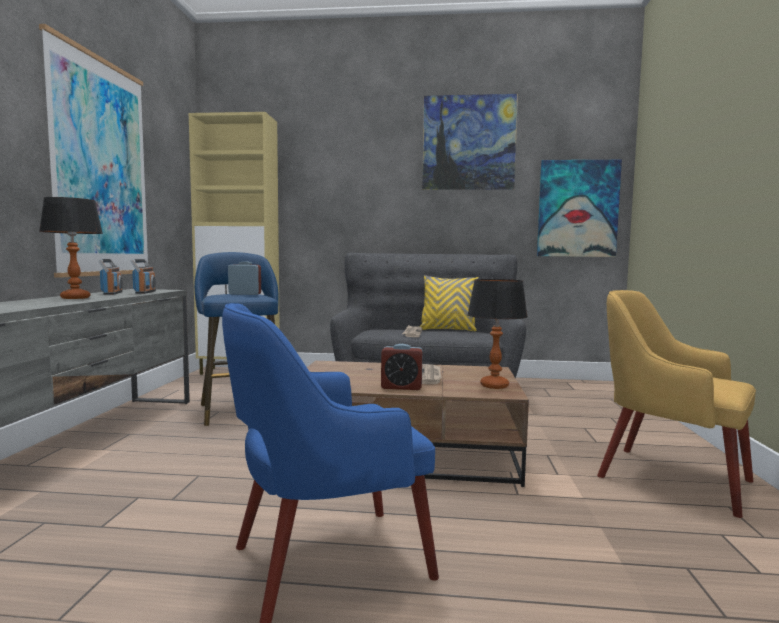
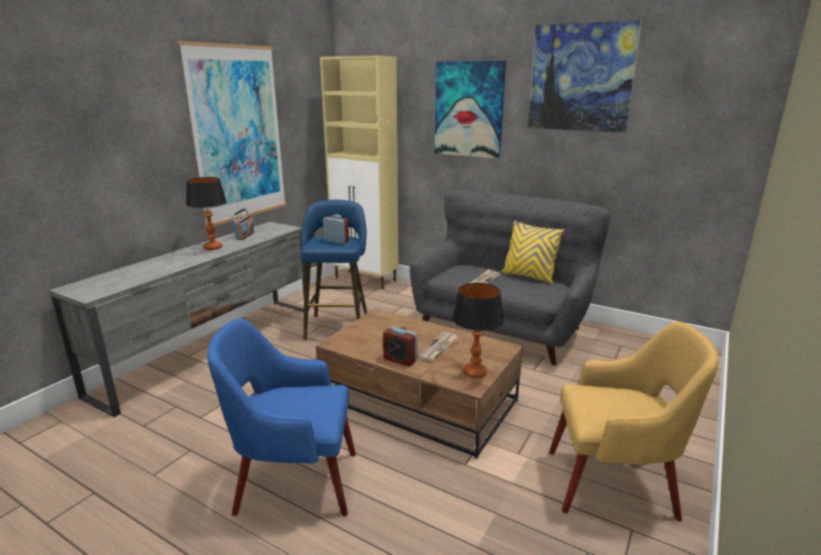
camera: 25 degrees right, 15 degrees up
radio [131,259,156,294] -> none
picture [537,160,622,257] -> picture moved to [434,60,506,159]
yellow armchair [597,290,756,518] -> yellow armchair turned 120 degrees clockwise [549,321,719,521]

